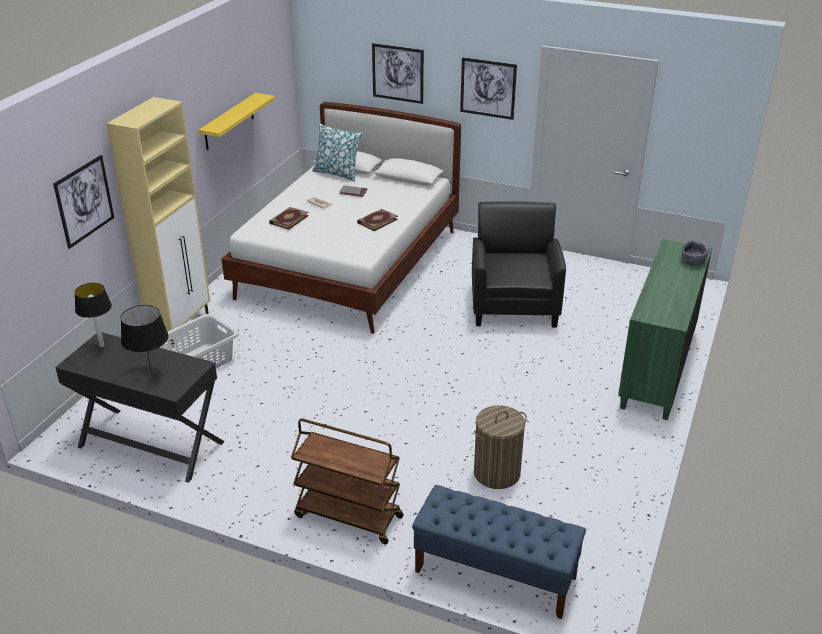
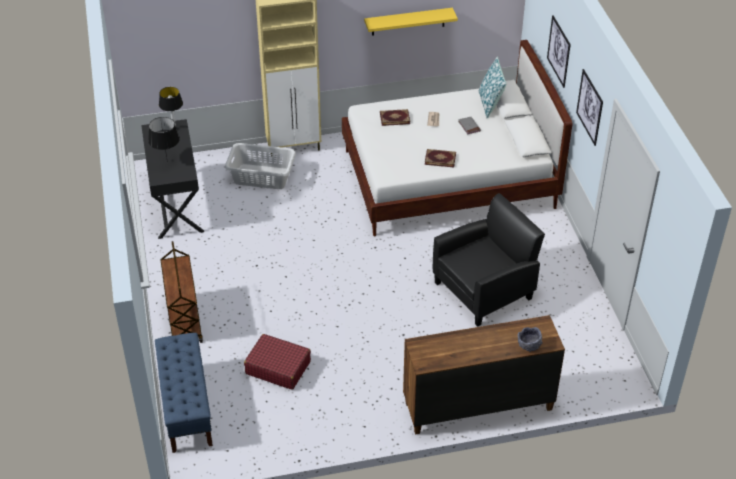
camera: 55 degrees right, 10 degrees up
picture [53,155,114,249] -> none
laundry basket [474,405,527,489] -> red suitcase [244,334,311,390]
green dresser [618,239,712,420] -> brown dresser [403,315,565,434]

